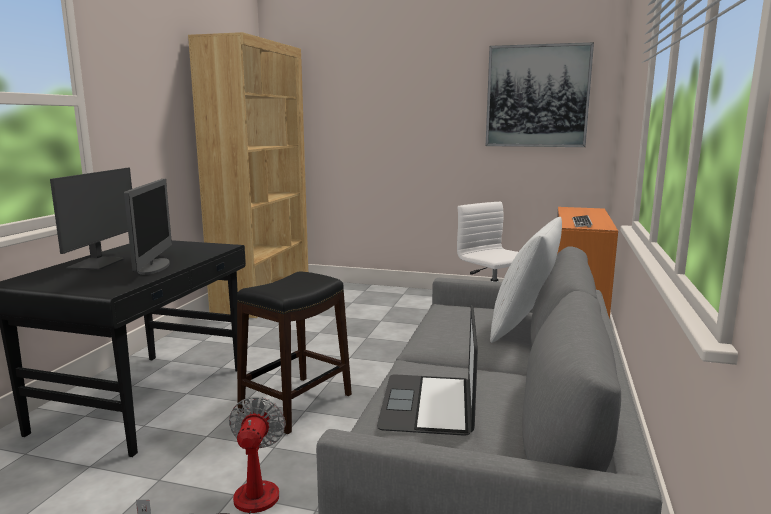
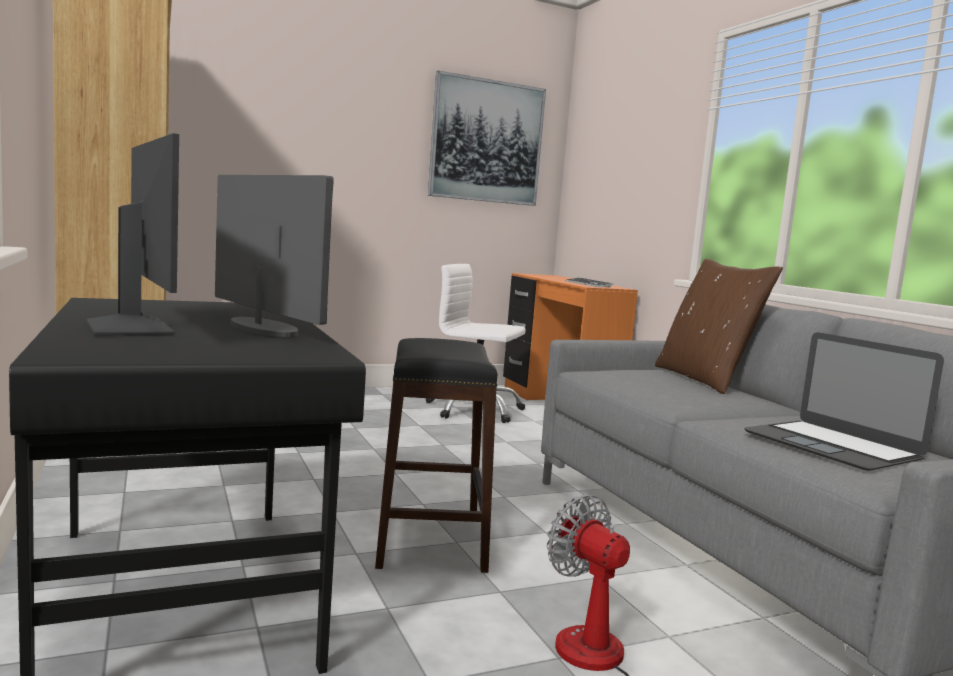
camera: 40 degrees left, 5 degrees down
white pillow [490,217,562,343] -> brown pillow [655,259,783,394]

